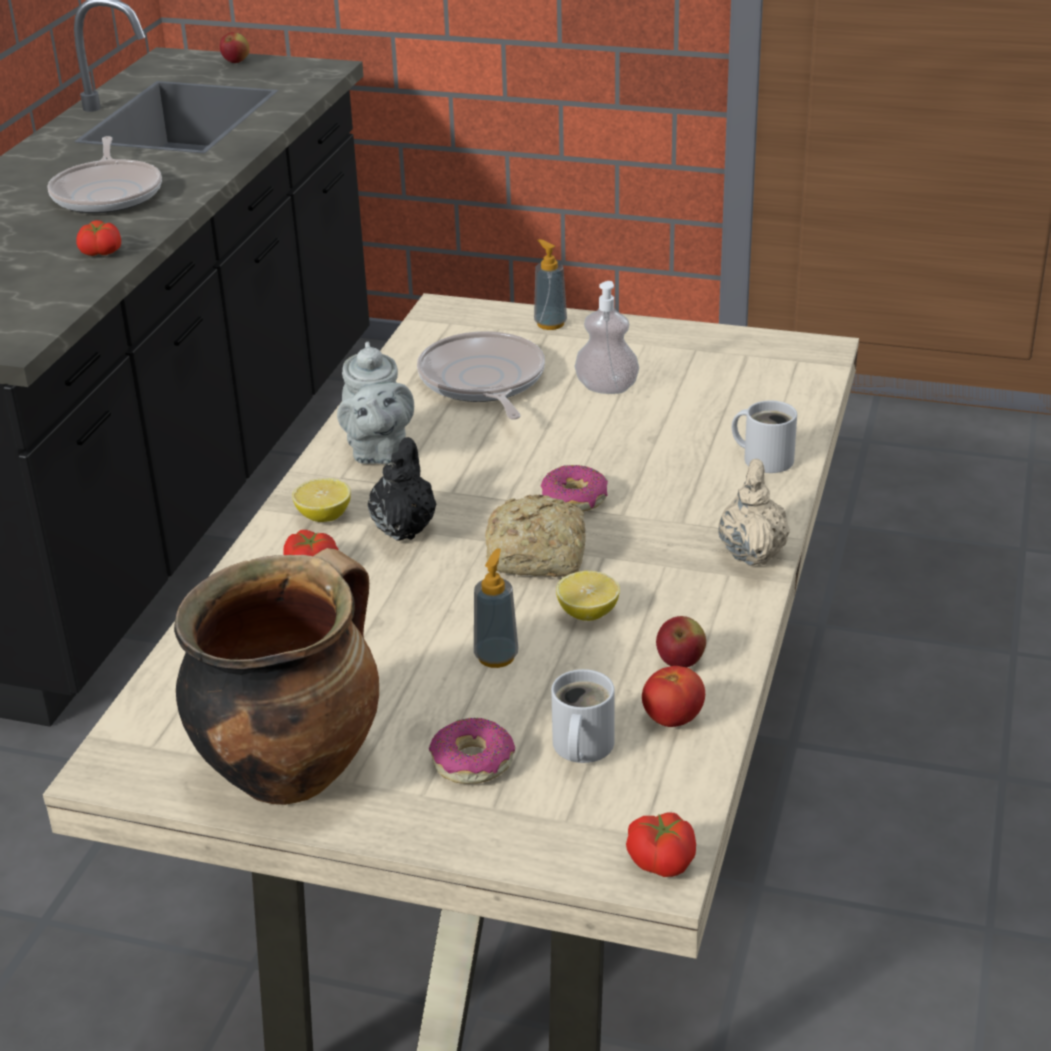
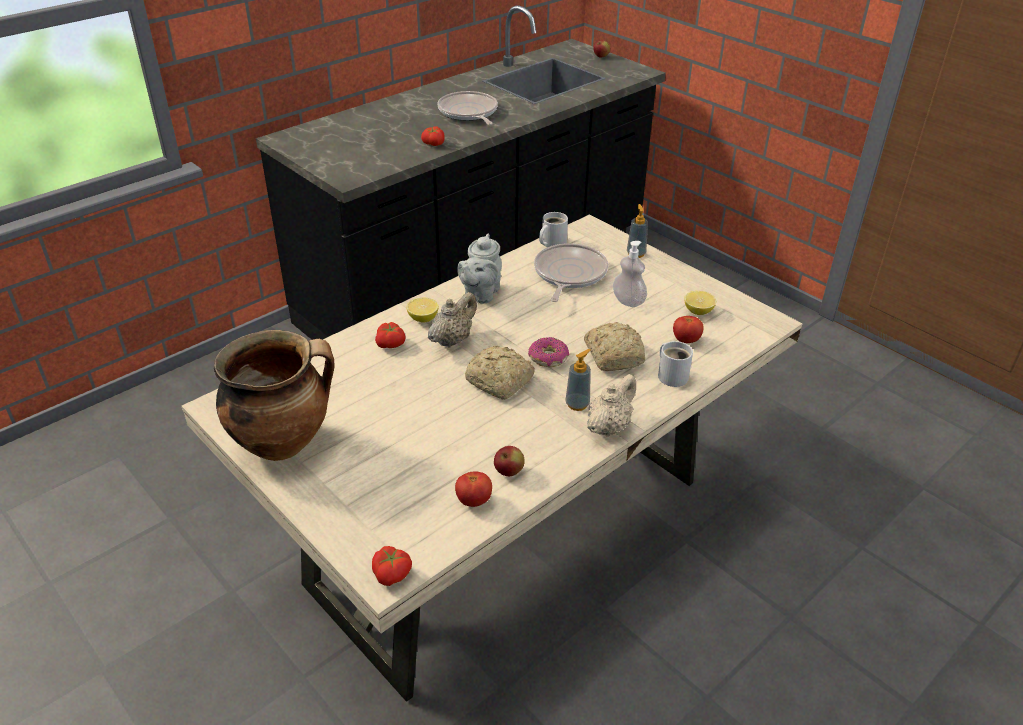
camera: 30 degrees right, 5 degrees up
frying pan [47,136,162,213] -> frying pan turned 135 degrees clockwise [437,91,498,125]
black teapot [368,437,436,541] -> beige teapot [428,292,477,348]
donut [429,718,515,784] -> none
soap dispenser [474,548,518,668] -> soap dispenser moved to [565,349,591,411]
white mug [551,669,615,763] -> white mug moved to [539,212,568,247]
lemon [556,571,620,621] -> lemon moved to [684,291,716,315]
none -> bread [584,322,645,371]
none -> tomato [673,316,704,343]

